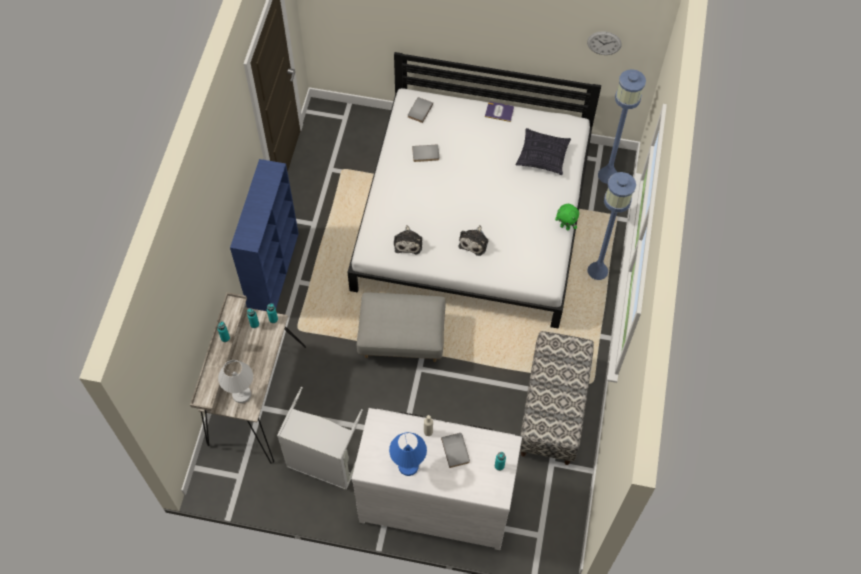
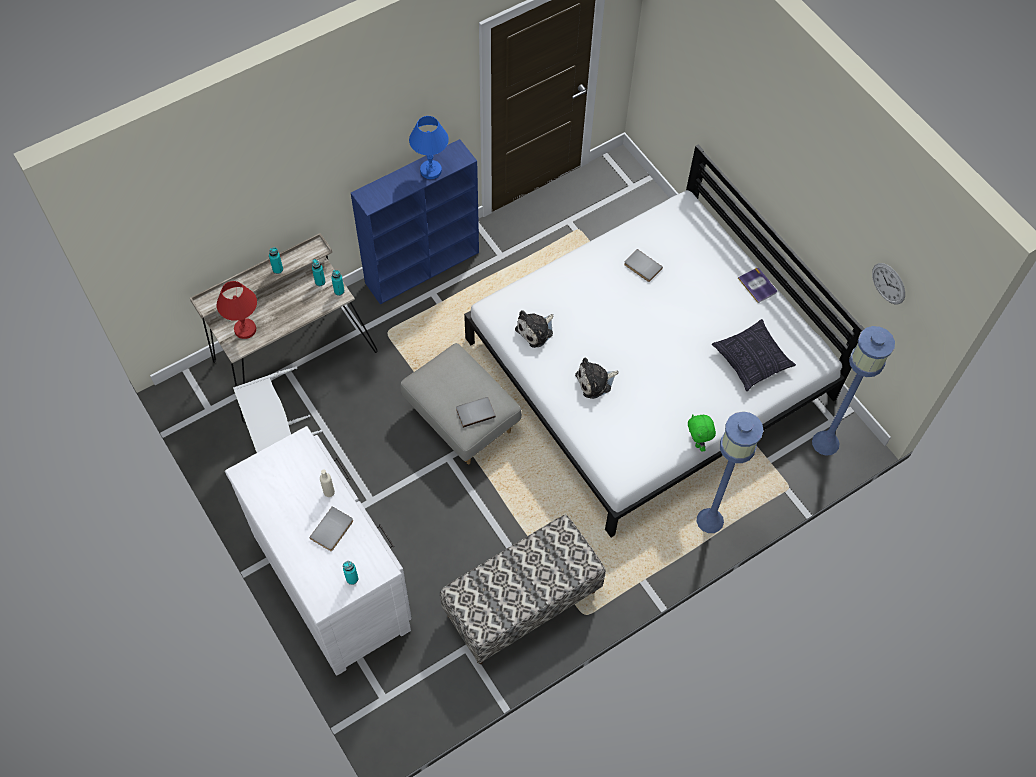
camera: 45 degrees right, 0 degrees up
white table lamp [218,360,253,403] -> red table lamp [217,281,257,339]
blue table lamp [389,432,427,476] -> blue table lamp moved to [409,116,449,179]
grey book [408,97,433,123] -> grey book moved to [456,397,496,428]

